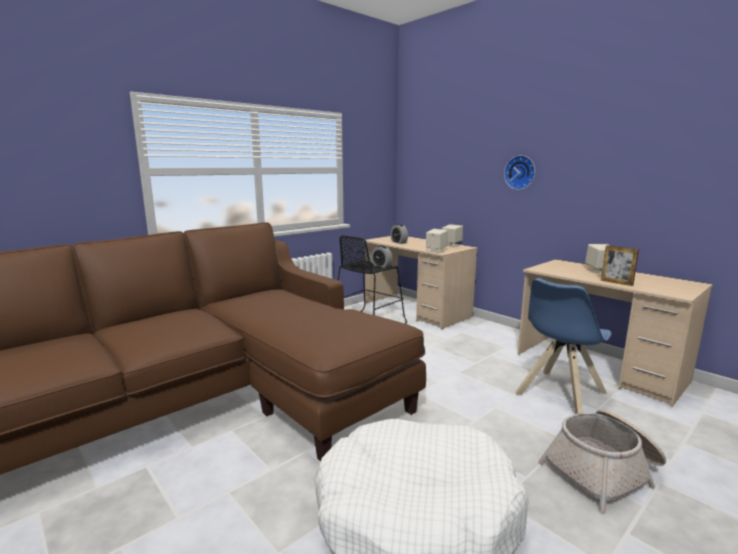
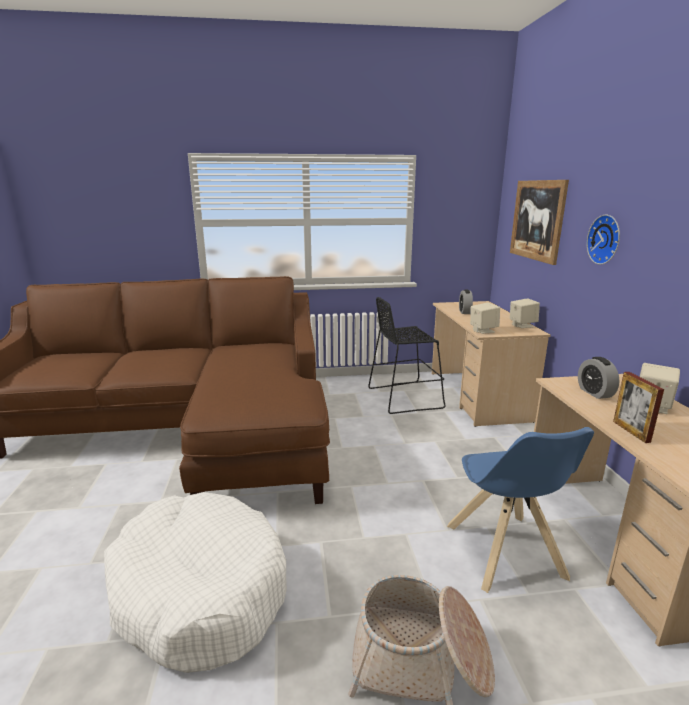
camera: 35 degrees right, 5 degrees up
alarm clock [371,245,393,268] -> alarm clock moved to [578,357,619,399]
blue chair [515,278,612,414] -> blue chair turned 90 degrees counterclockwise [447,427,594,593]
none -> picture [510,180,569,265]

